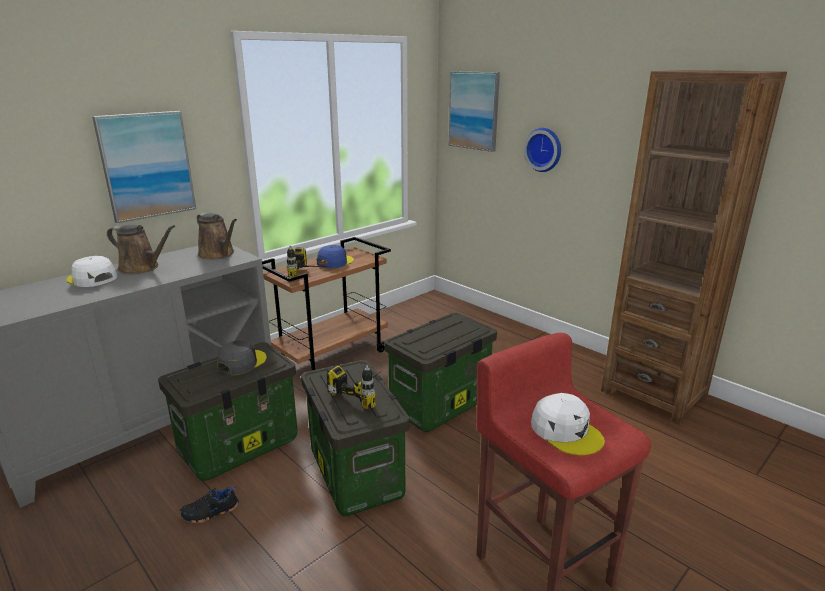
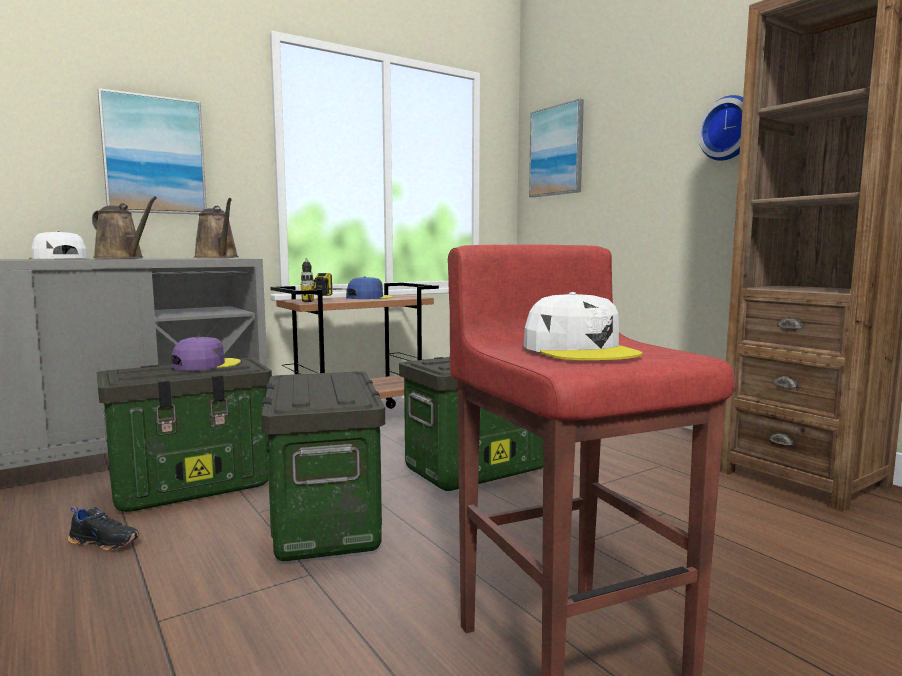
camera: 10 degrees right, 15 degrees down
black shoe [179,486,239,523] -> black shoe turned 150 degrees counterclockwise [68,506,139,551]
grey cap [216,341,267,375] -> purple cap [171,337,241,371]
power drill [327,365,379,410] -> none
wall clock [524,128,561,172] -> wall clock moved to [698,95,743,161]

